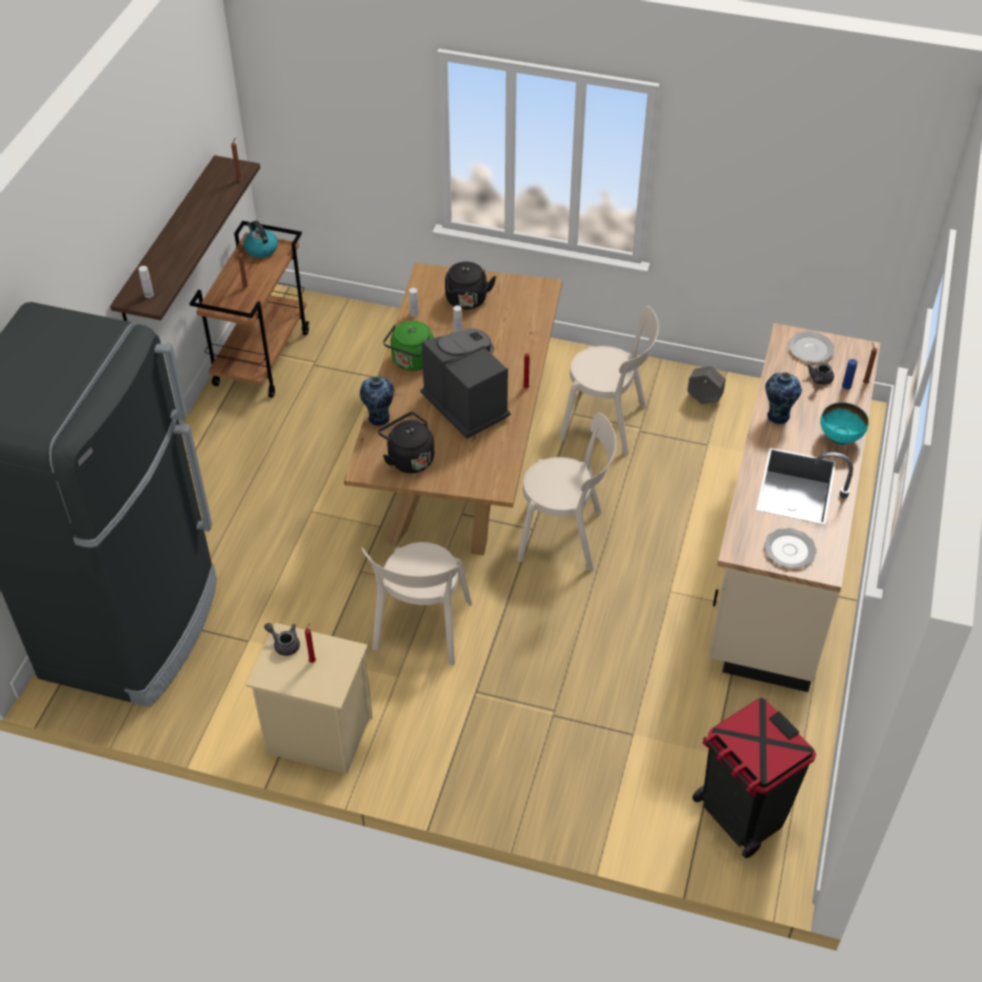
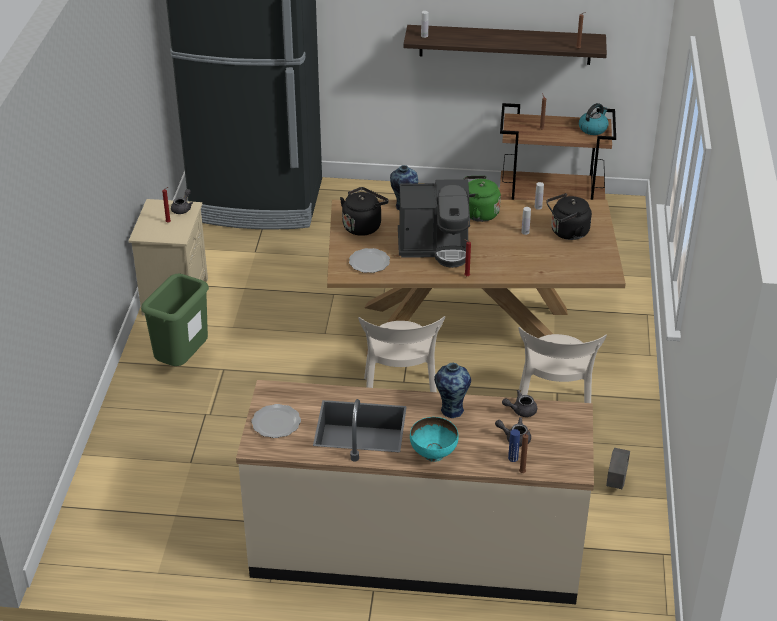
camera: 80 degrees right, 10 degrees down
beige chair [361,542,472,665] -> none
coffee machine [421,328,511,439] -> coffee machine turned 45 degrees clockwise [398,179,470,268]
black trash can [692,698,816,858] -> none
plate [788,331,835,363] -> plate moved to [349,248,390,273]
none -> green trash can [141,274,209,366]
none -> grey teapot [502,390,537,417]

